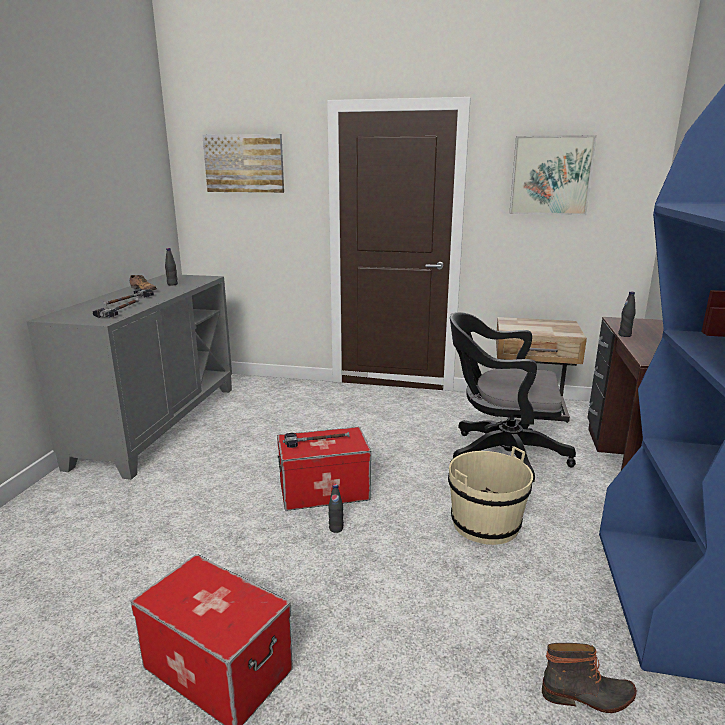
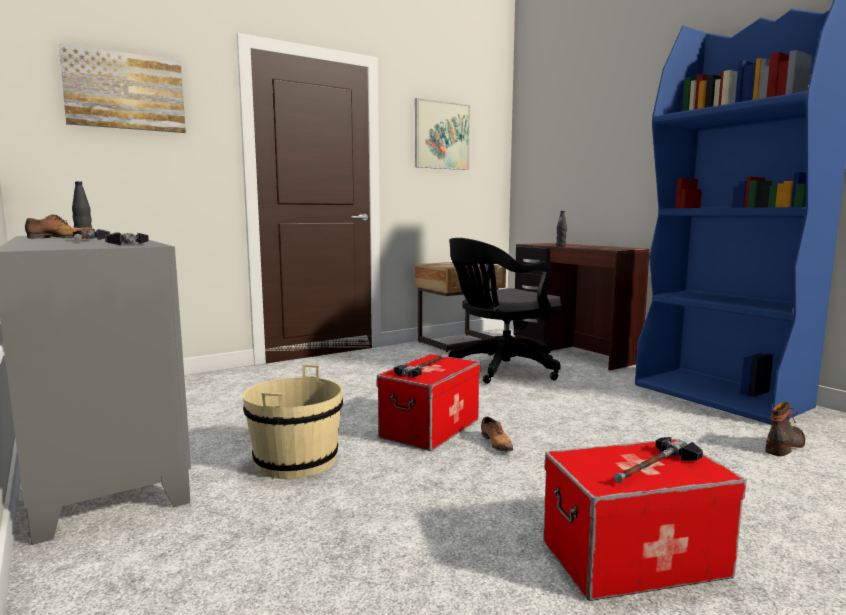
camera: 45 degrees left, 10 degrees down
black bottle [328,484,344,533] -> shoe [481,417,513,452]
beige bucket [448,446,533,545] -> beige bucket moved to [243,365,343,479]
none -> hammer [614,437,703,483]

